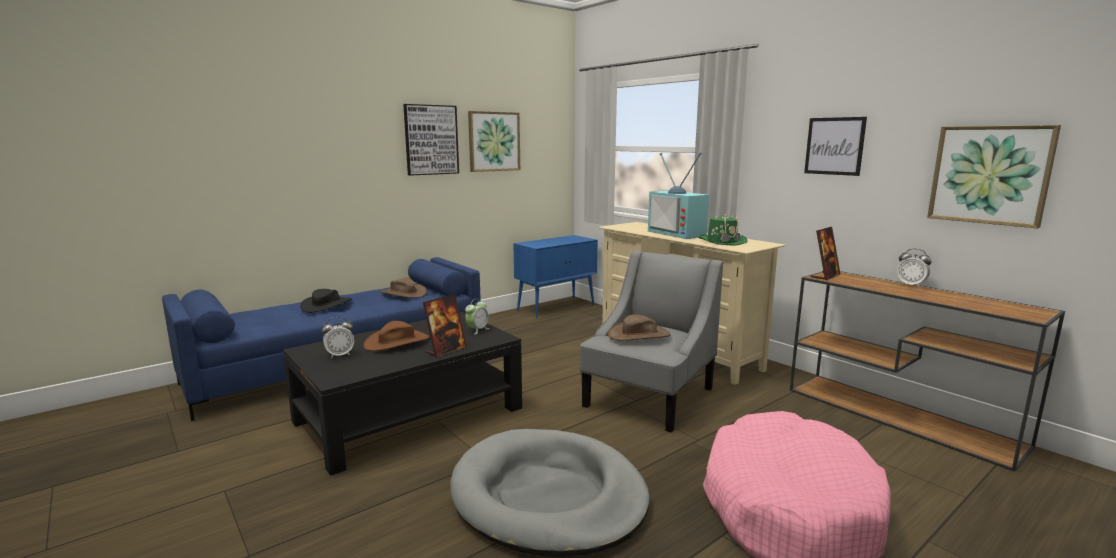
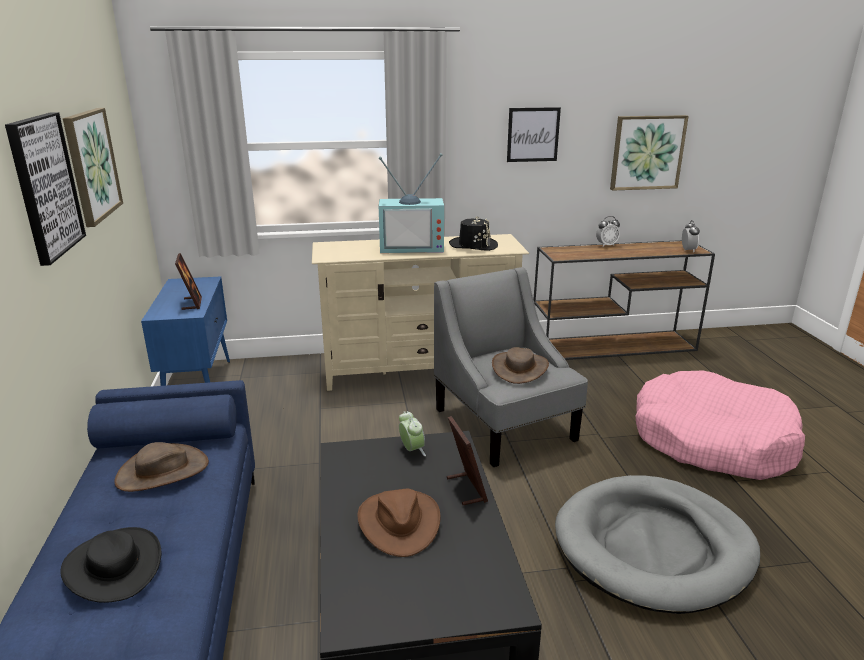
camera: 60 degrees left, 10 degrees up
alarm clock [321,317,354,358] -> alarm clock moved to [682,220,700,252]
green hat [698,213,748,246] -> black hat [449,216,498,251]
picture frame [811,227,841,280] -> picture frame moved to [175,253,202,310]

